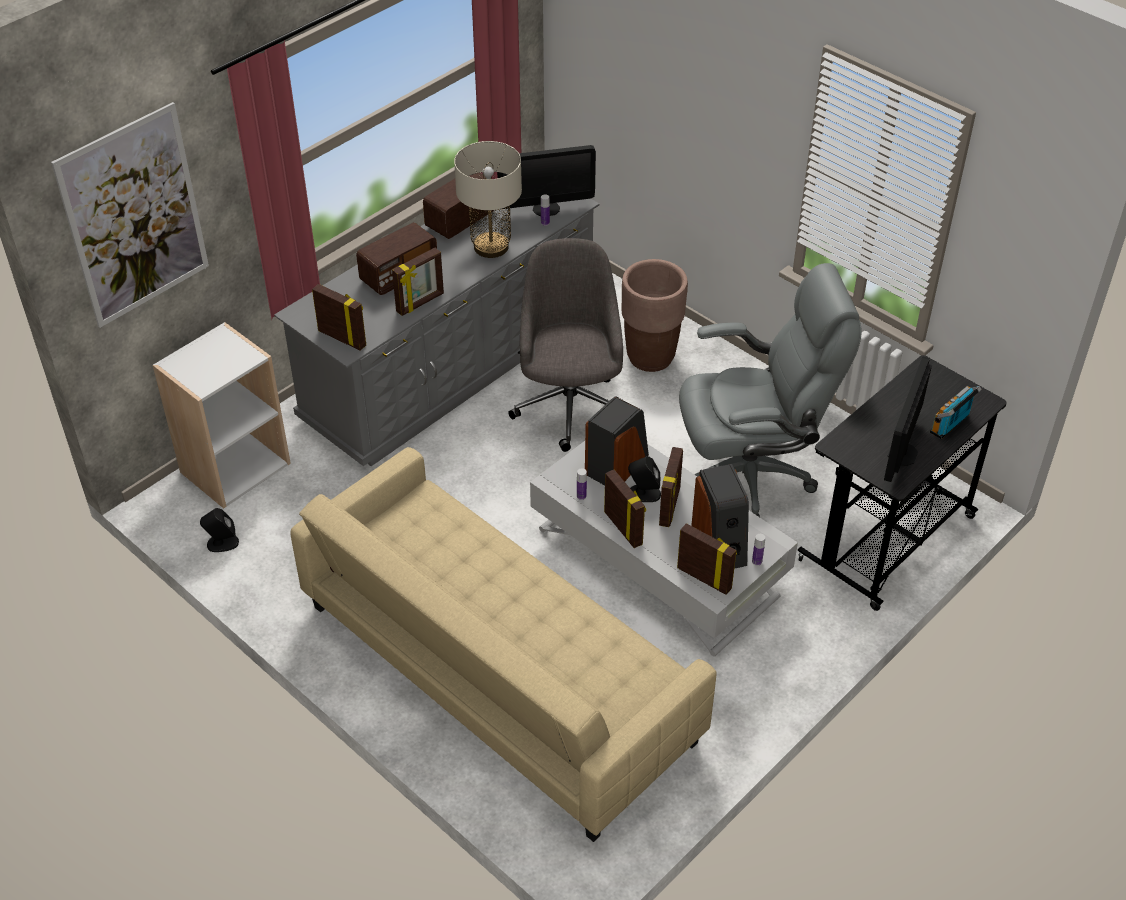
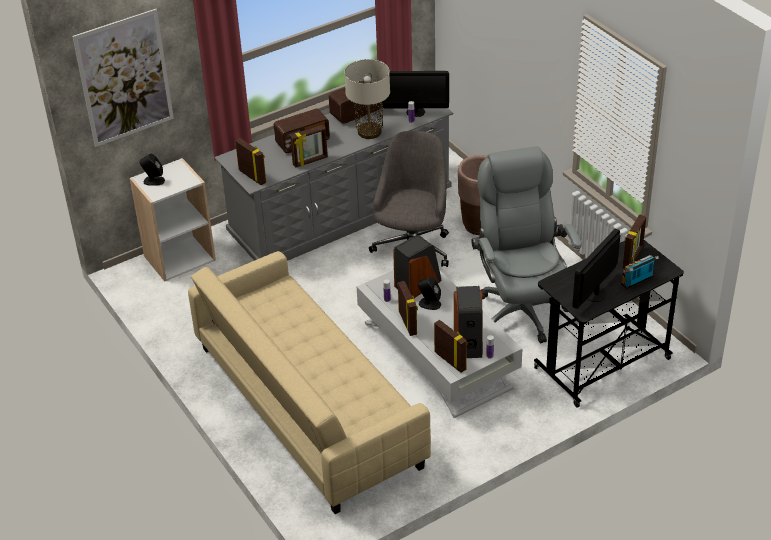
camera: 15 degrees right, 5 degrees down
black speaker [200,508,239,552] -> black speaker moved to [140,154,165,186]
picture frame [659,447,683,527] -> picture frame moved to [622,214,646,269]
grey office chair [679,263,862,517] -> grey office chair turned 105 degrees counterclockwise [471,146,582,343]

